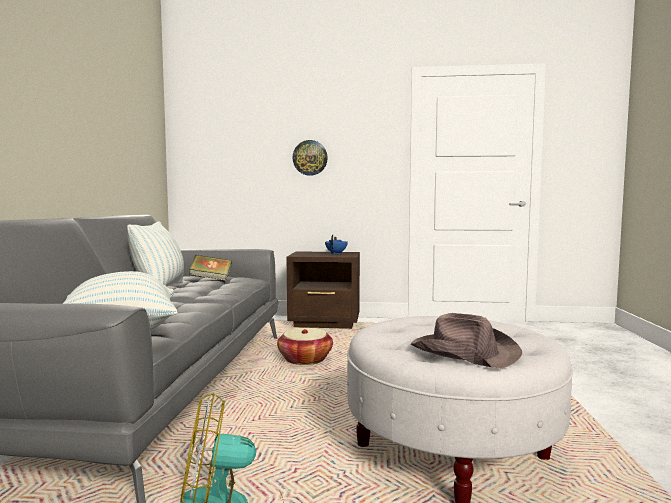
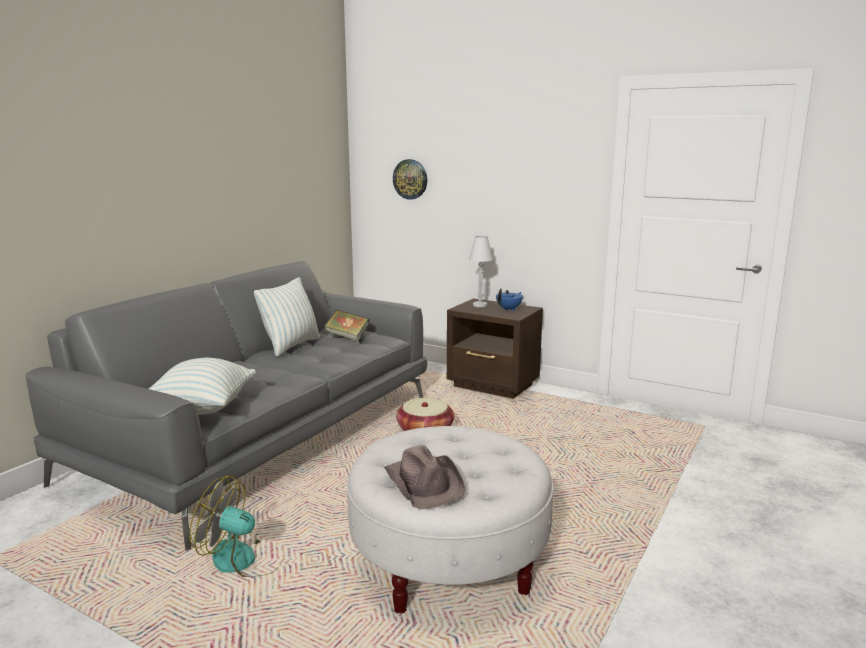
camera: 25 degrees right, 10 degrees up
wall clock [293,140,328,176] -> wall clock moved to [393,159,427,200]
none -> white table lamp [469,236,493,307]

